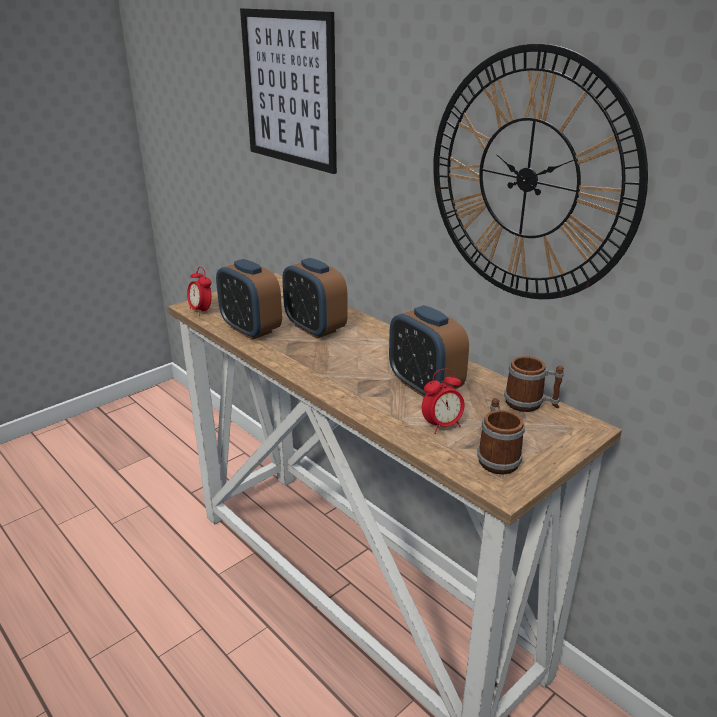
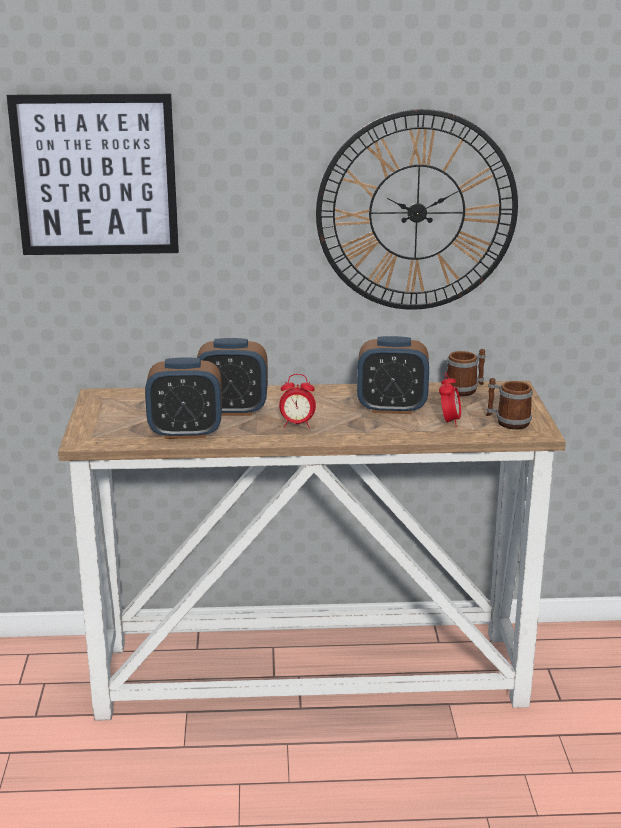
camera: 50 degrees left, 5 degrees down
alarm clock [187,267,212,316] -> alarm clock moved to [279,374,316,428]

